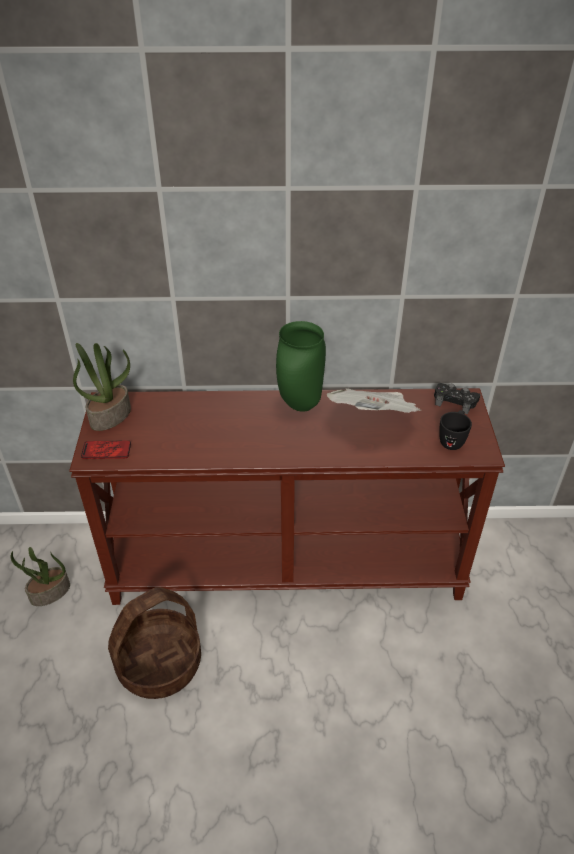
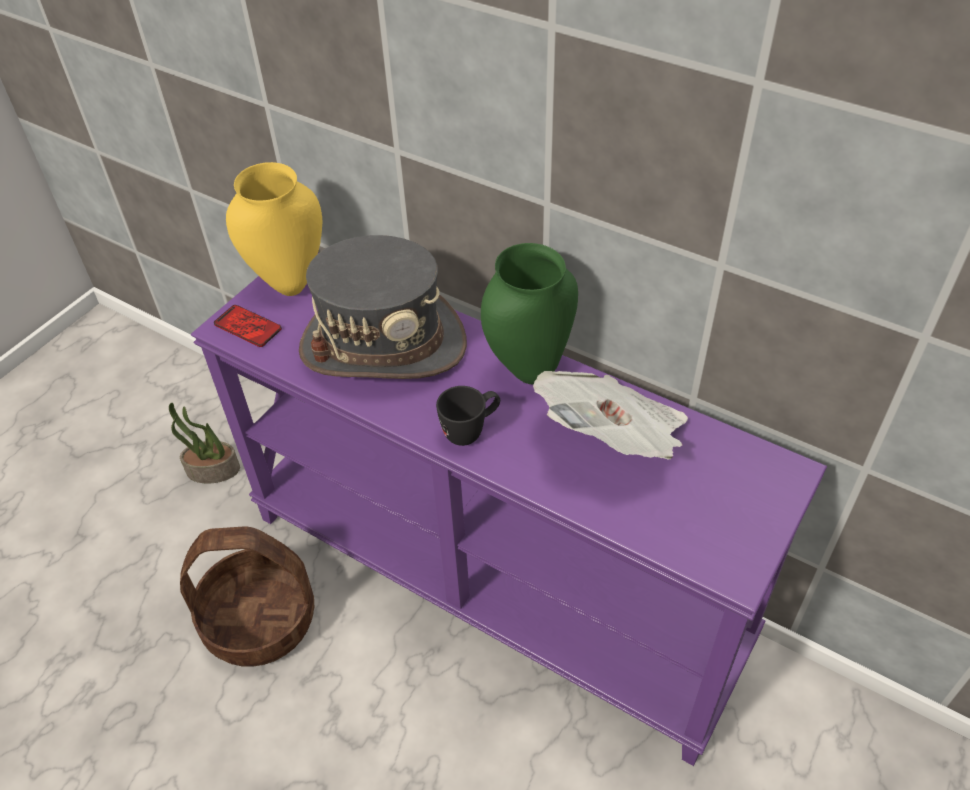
camera: 35 degrees right, 5 degrees up
brown console table [69,388,505,605] -> purple console table [191,253,827,766]
potted plant [73,343,131,431] -> yellow vase [226,162,322,296]
black game controller [434,383,480,414] -> none
black mug [439,410,472,450] -> black mug moved to [436,386,500,446]
none -> grey hat [299,235,467,379]

